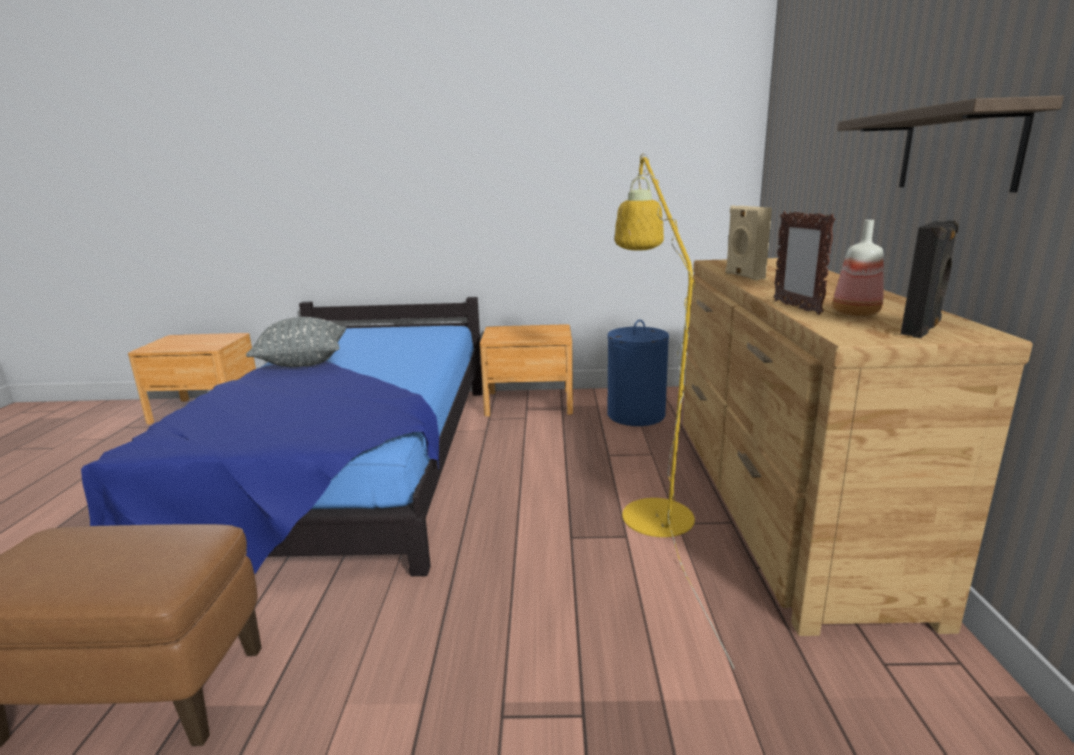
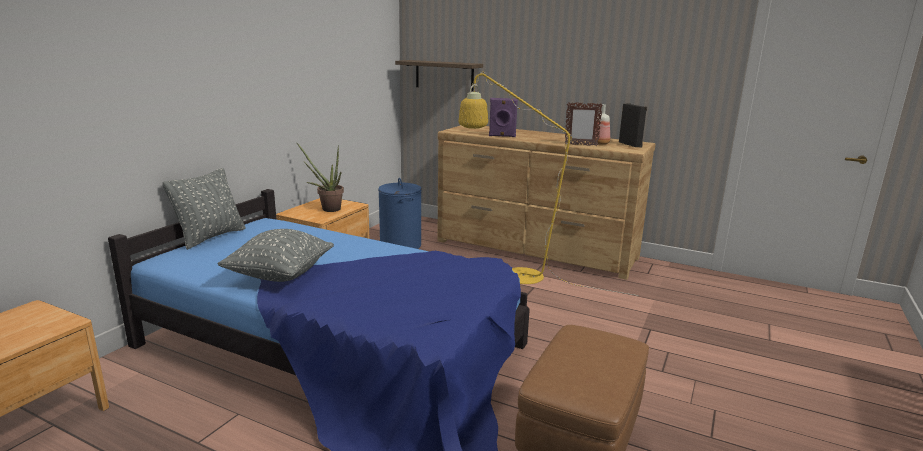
camera: 65 degrees left, 0 degrees up
beige speaker [726,205,772,280] -> purple speaker [489,98,518,137]
shelf [837,95,1064,193] -> shelf moved to [395,60,483,91]
none -> grey pillow [162,168,245,250]
none -> potted plant [297,143,344,212]

